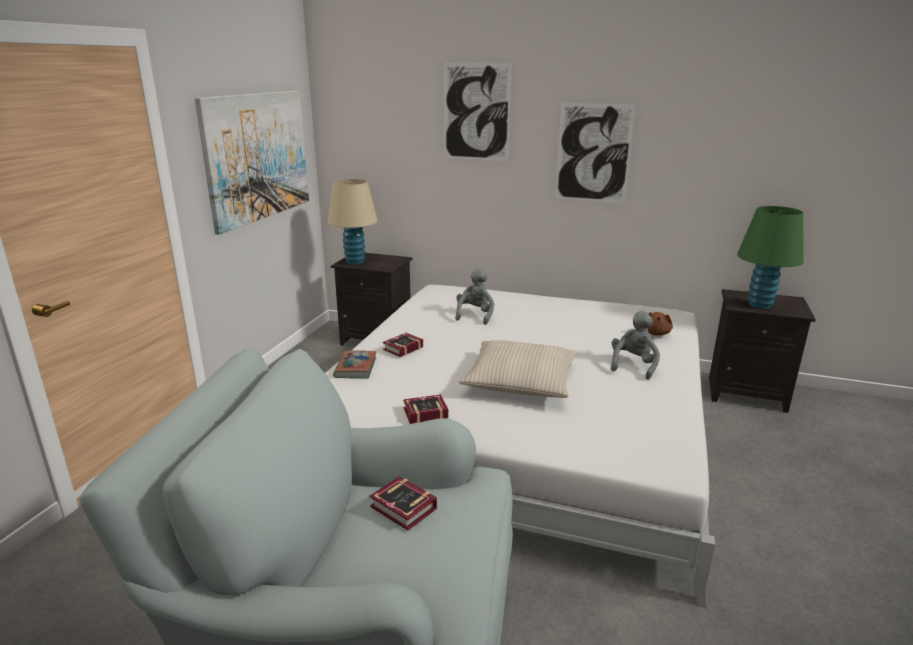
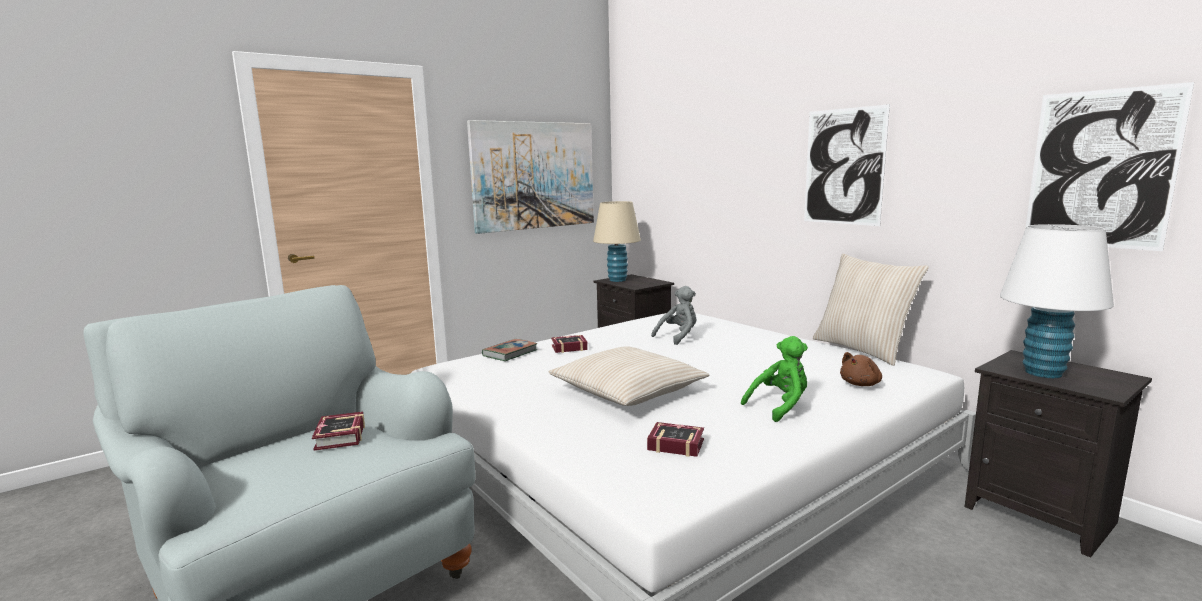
camera: 35 degrees right, 10 degrees down
book [403,394,448,424] -> book moved to [647,422,704,457]
picture [444,63,511,161] -> picture moved to [1025,82,1194,251]
grey plush toy [611,311,660,379] -> green plush toy [741,336,808,422]
green table lamp [737,206,804,309] -> white table lamp [1000,224,1114,378]
none -> beige pillow [813,254,929,366]

